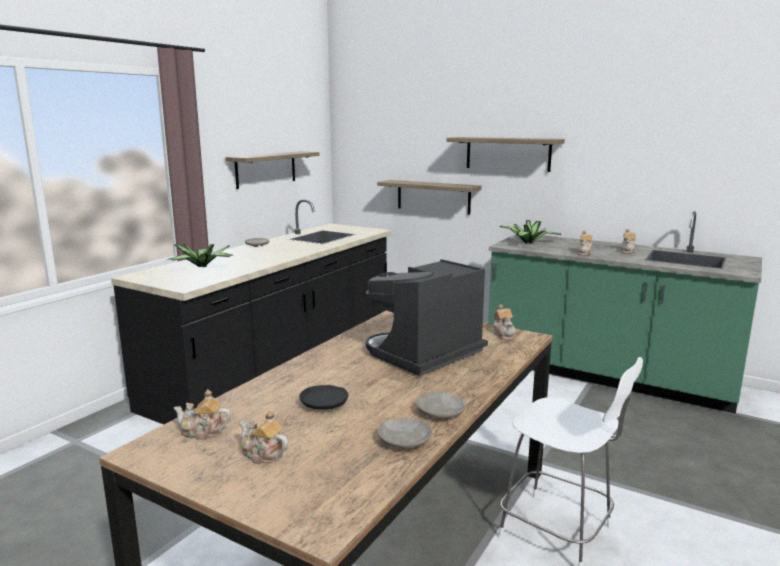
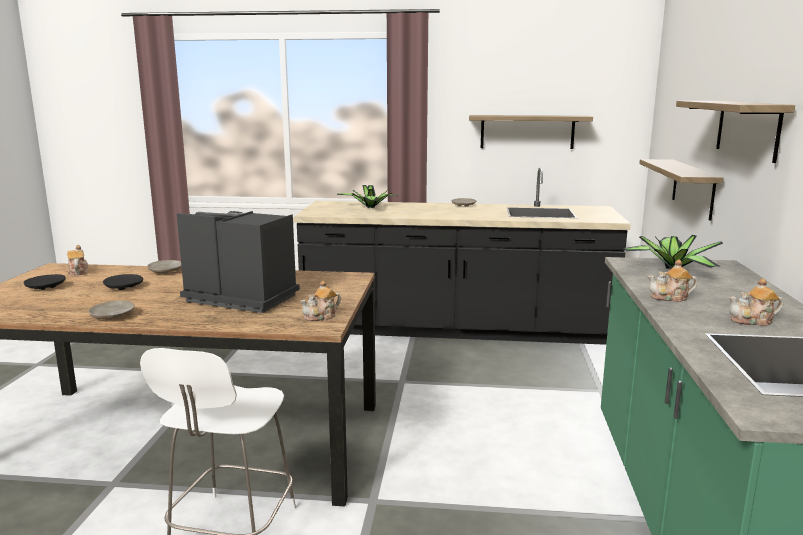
camera: 65 degrees right, 0 degrees up
teapot [239,411,288,464] -> black plate [24,274,66,290]
beige plate [377,418,432,448] -> beige plate moved to [147,260,182,274]

